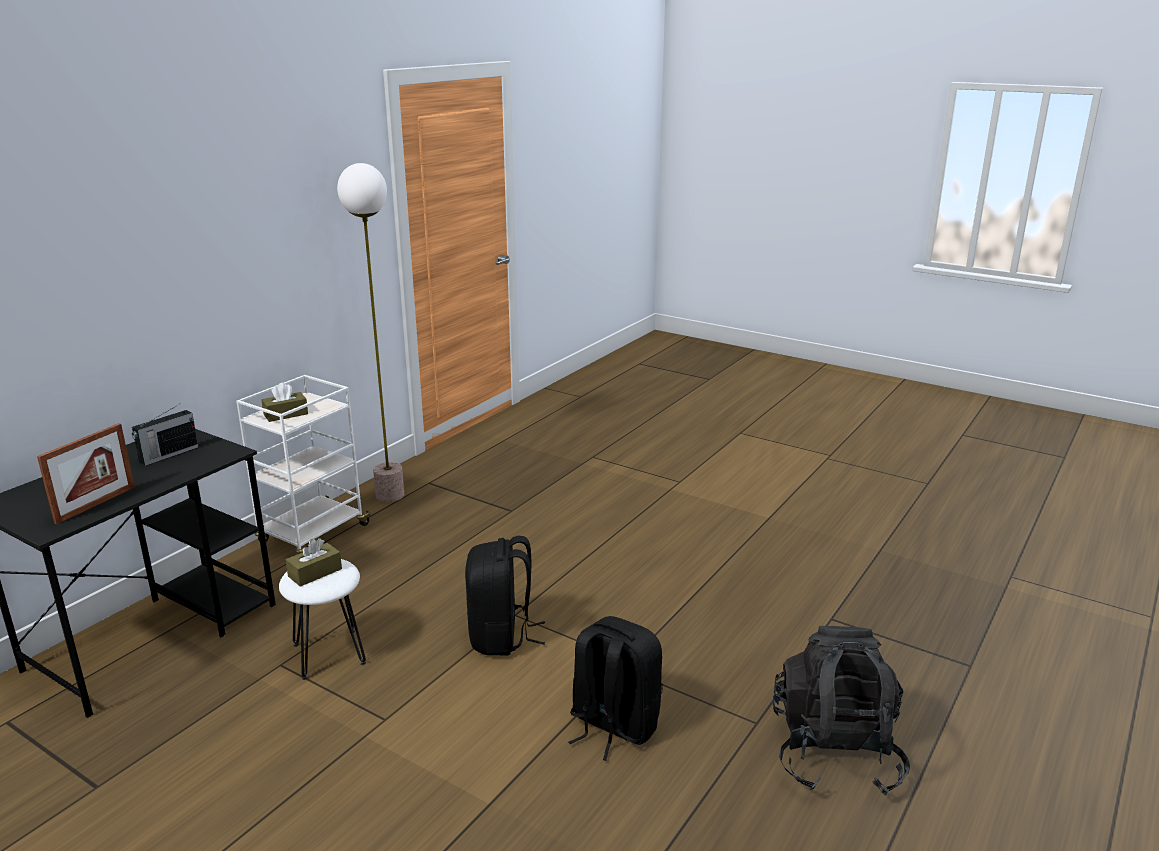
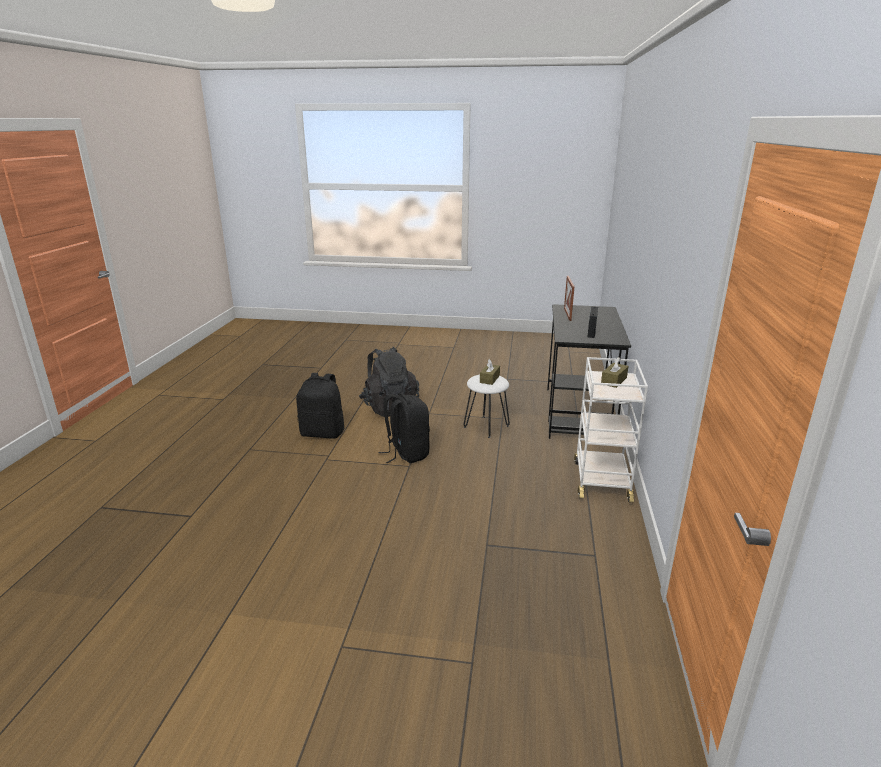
camera: 155 degrees right, 0 degrees up
floor lamp [337,163,404,502] -> none
black backpack [773,626,910,795] -> black backpack moved to [359,347,419,417]

